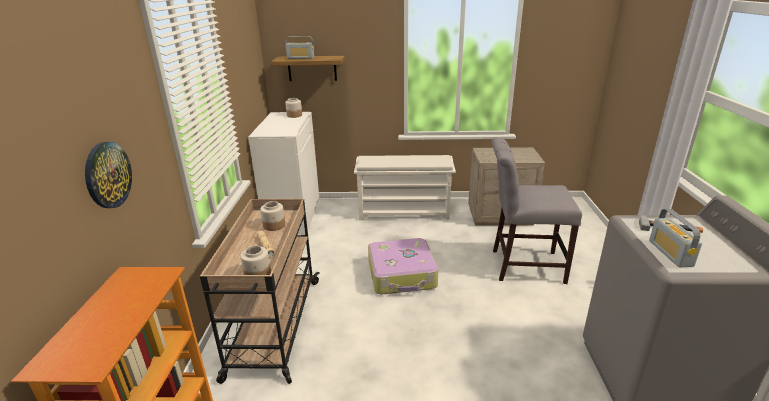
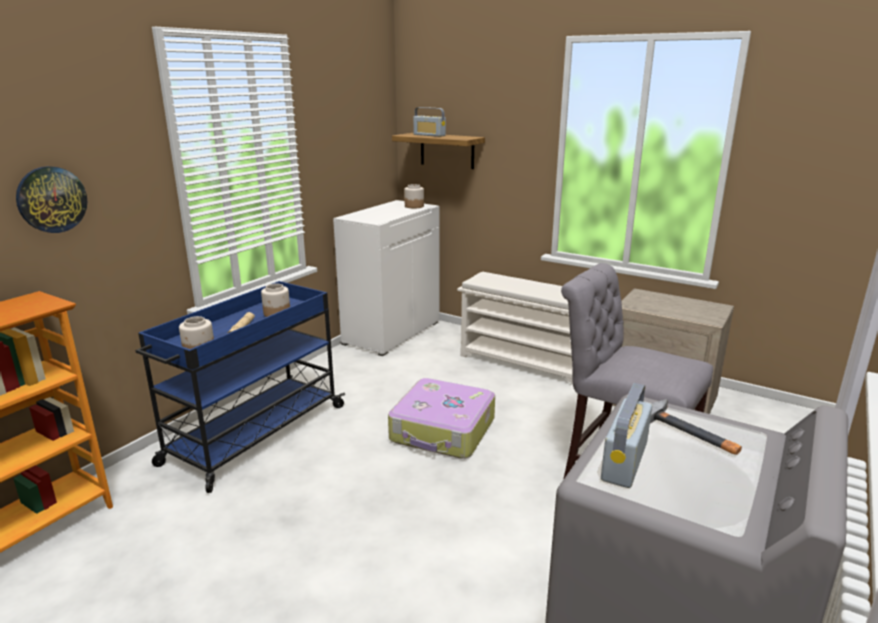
camera: 30 degrees right, 5 degrees down
beige cart [200,199,319,384] -> blue cart [135,281,345,493]

